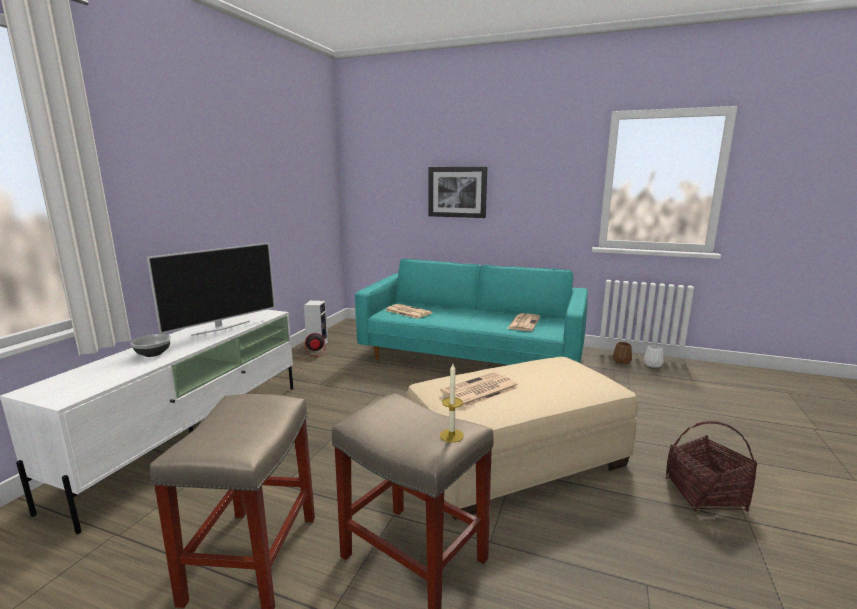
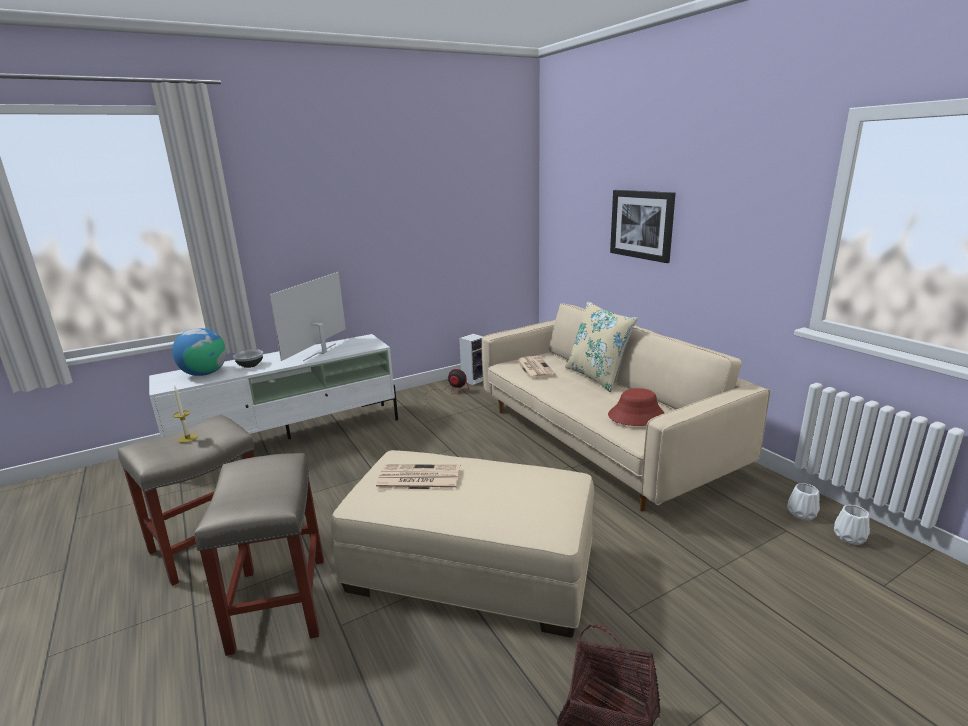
camera: 40 degrees right, 5 degrees up
television [147,243,275,336] -> television turned 120 degrees clockwise [270,272,346,361]
turquoise sofa [355,259,588,365] -> beige sofa [481,303,770,511]
candle [440,364,464,443] -> candle moved to [173,387,197,443]
newspaper [507,313,540,331] -> red hat [608,388,664,426]
brown vase [613,342,632,364] -> white vase [787,483,820,521]
none -> globe [172,328,226,376]
none -> beige pillow [565,301,638,392]

